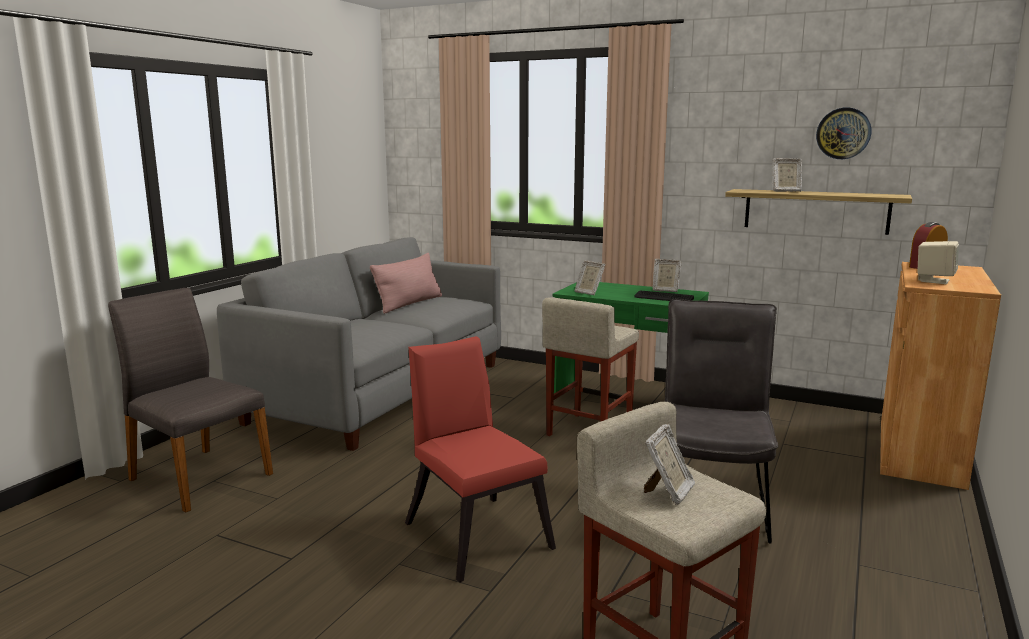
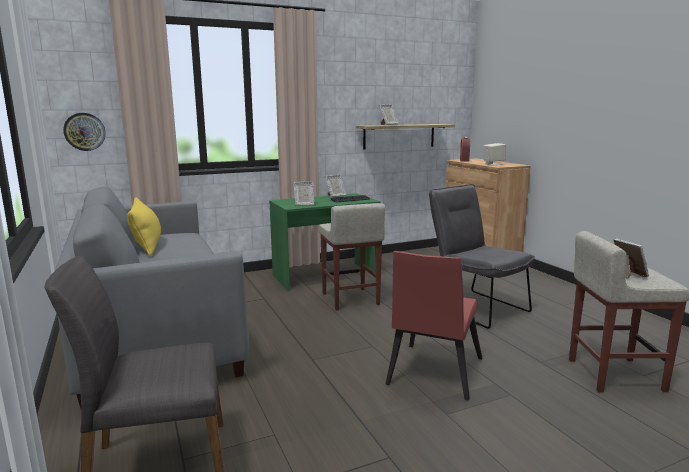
camera: 50 degrees left, 0 degrees up
pink pillow [370,253,442,314] -> yellow pillow [127,197,161,256]
red chair [405,336,556,582] -> red chair turned 75 degrees counterclockwise [386,251,482,401]
wall clock [816,107,871,159] -> wall clock moved to [63,113,106,151]

